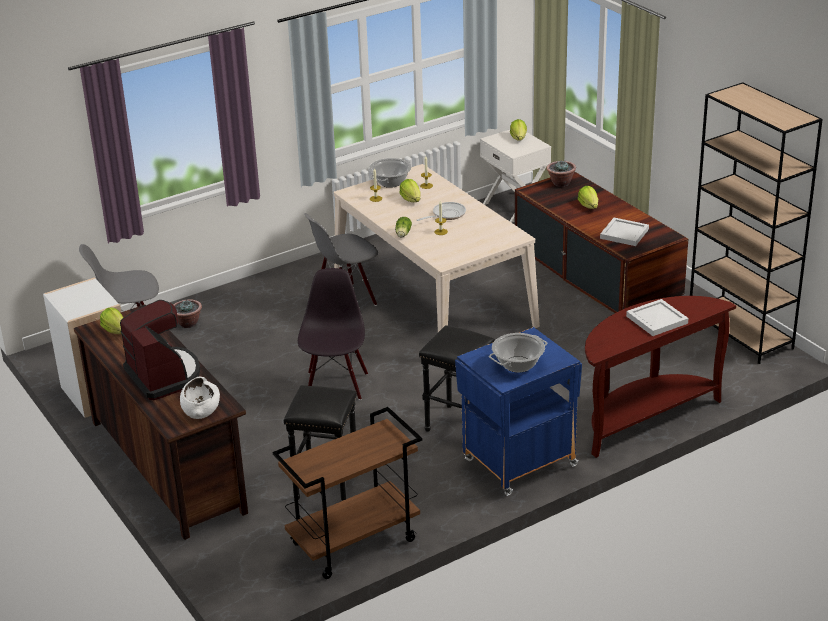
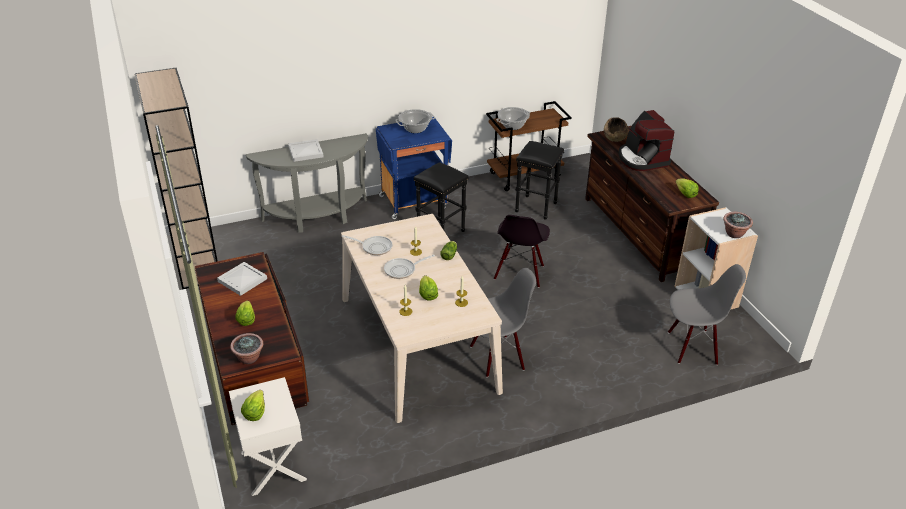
camera: 170 degrees left, 5 degrees up
potted plant [173,299,202,328] -> potted plant moved to [723,212,753,238]
white bowl [180,377,220,419] -> brown bowl [604,117,629,142]
cooking pot [369,158,412,188] -> cooking pot moved to [497,107,530,130]
brown console table [585,296,736,458] -> grey console table [246,133,368,233]
none -> frying pan [342,235,393,255]

